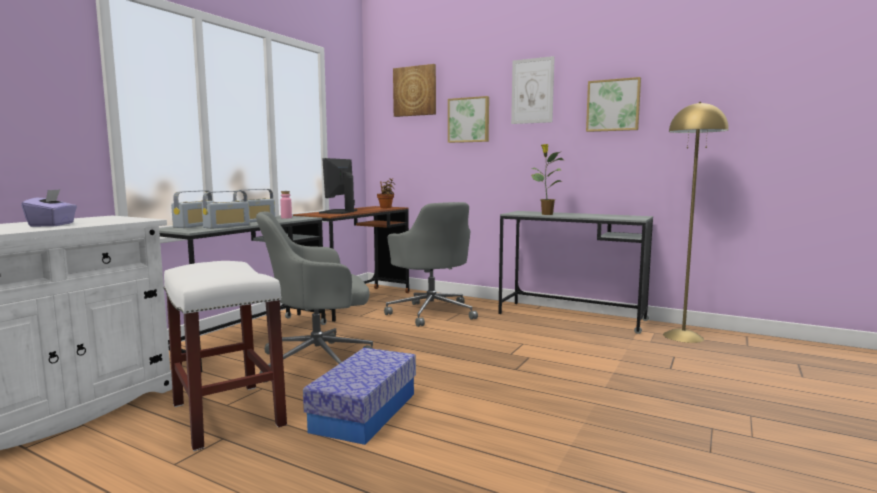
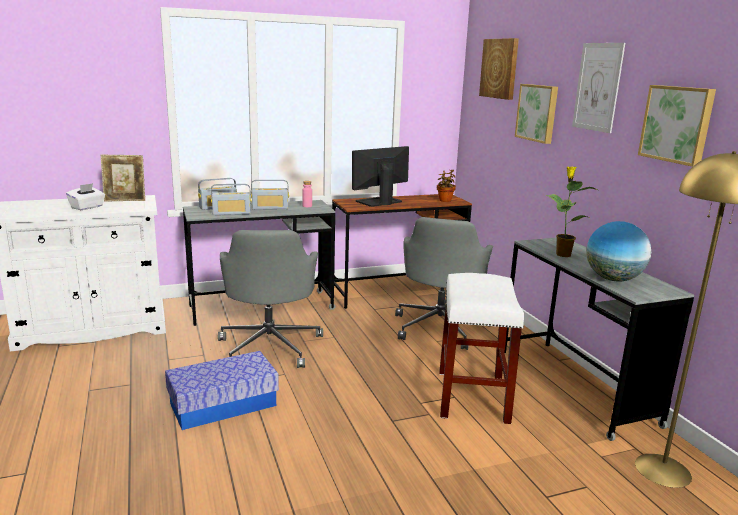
camera: 40 degrees right, 10 degrees up
purple tissue box [21,189,77,227] -> white tissue box [66,183,105,210]
white stool [164,261,287,451] -> white stool moved to [439,273,524,424]
grey office chair [256,211,373,383] -> grey office chair turned 120 degrees counterclockwise [218,230,323,368]
none -> picture frame [101,155,145,202]
none -> globe [586,221,651,281]

